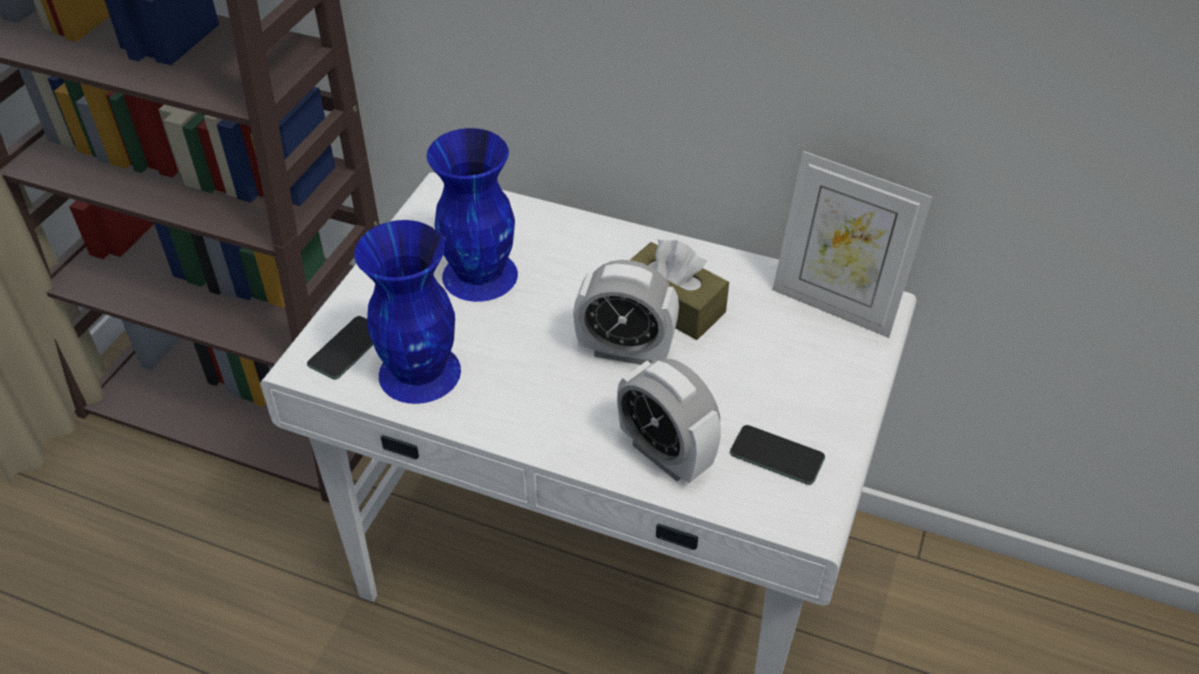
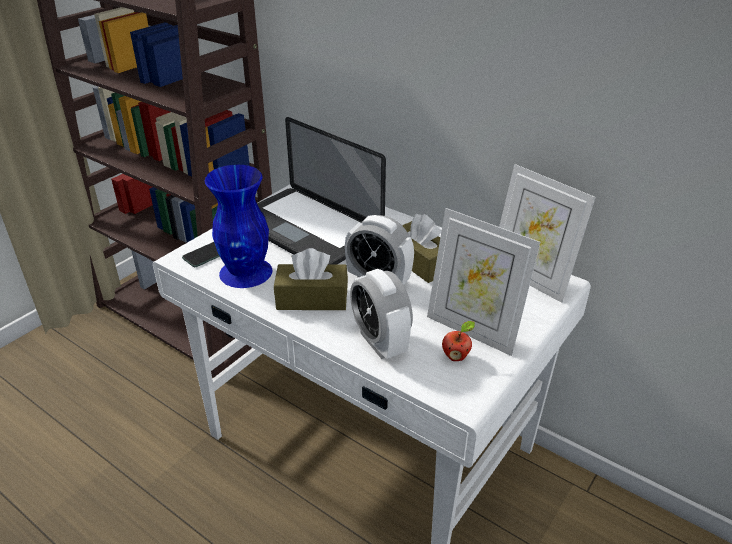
camera: 15 degrees right, 10 degrees down
blue vase [427,128,518,302] -> laptop [257,117,386,264]
phone [730,425,825,485] -> apple [442,321,475,361]
none -> brown tissue box [274,248,348,310]
none -> picture frame [427,208,540,356]

